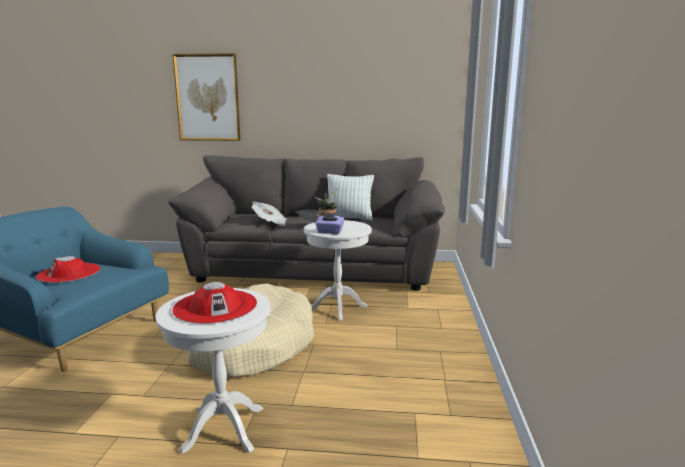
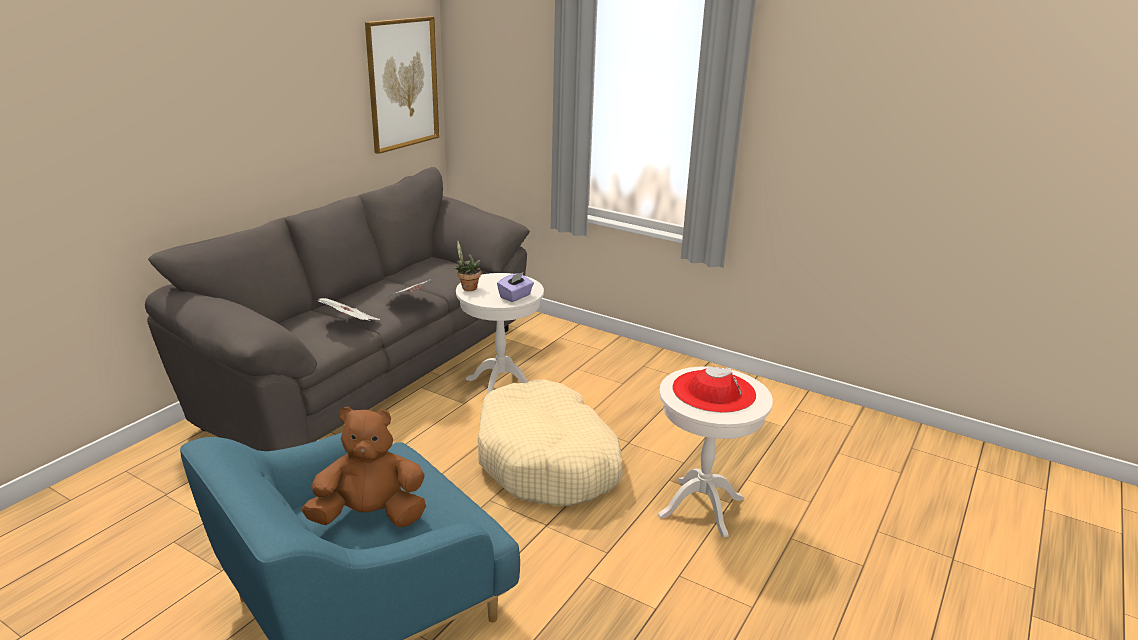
camera: 65 degrees left, 10 degrees up
red hat [36,256,100,283] -> brown plush toy [302,407,426,527]
picture [173,53,241,141] -> picture moved to [365,16,439,154]
pillow [327,174,374,221] -> none

